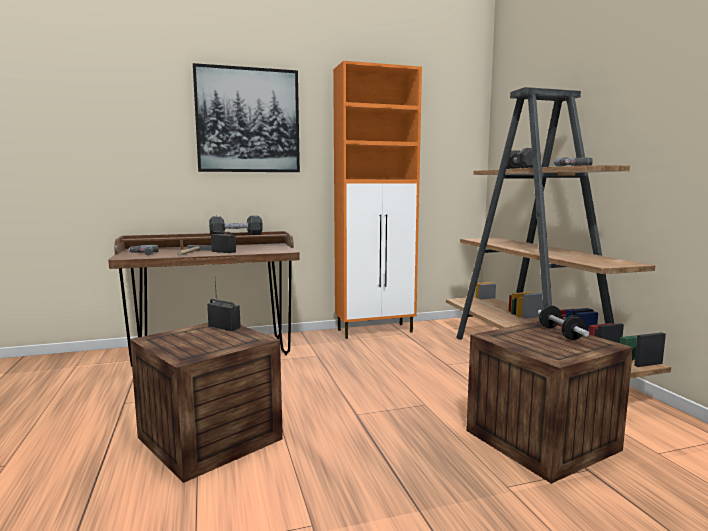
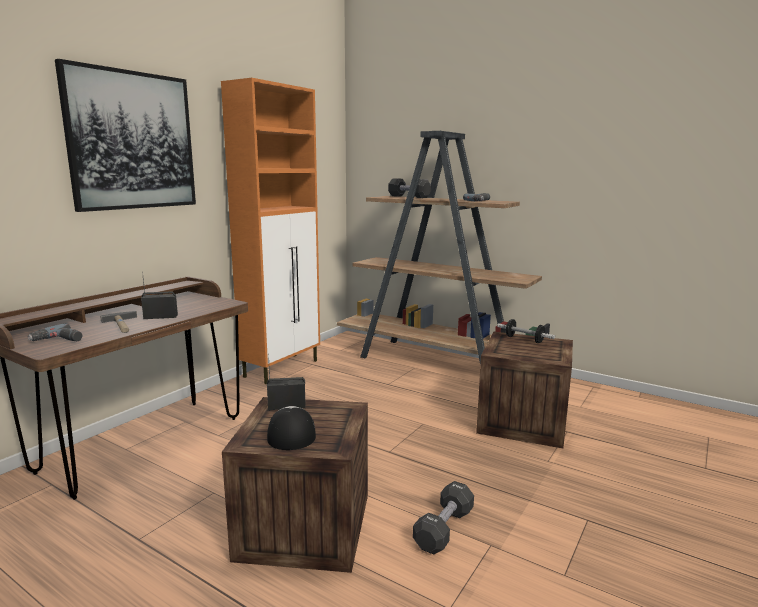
camera: 40 degrees left, 5 degrees up
black dumbbell [209,216,263,235] -> black dumbbell moved to [413,481,474,555]
none -> cap [267,406,316,450]

